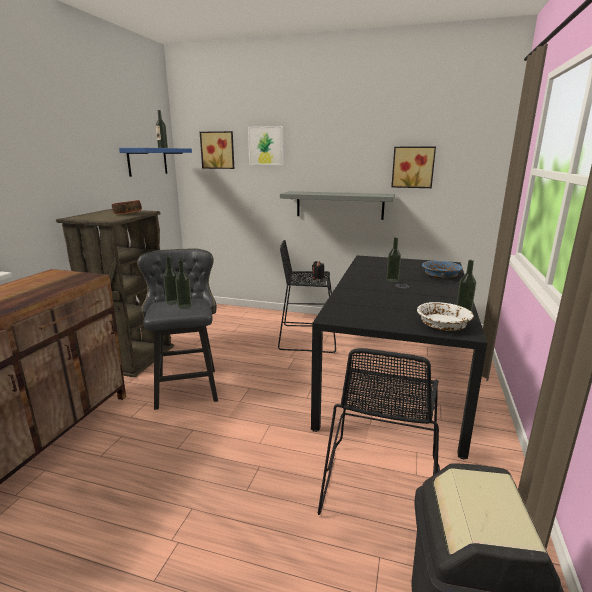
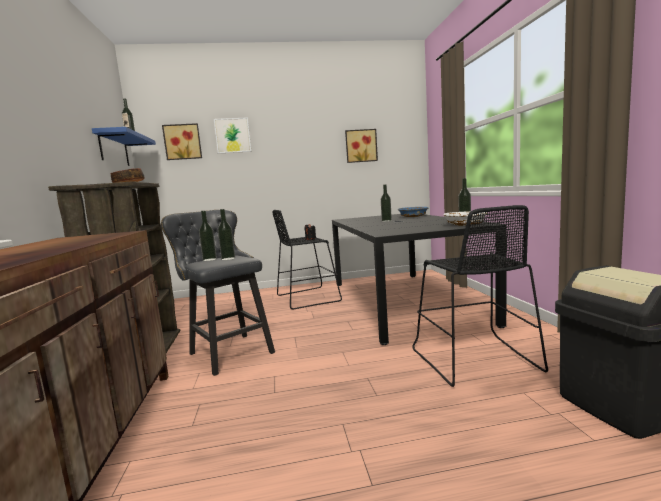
camera: 25 degrees left, 10 degrees down
grey shelf [280,191,395,220] -> none

